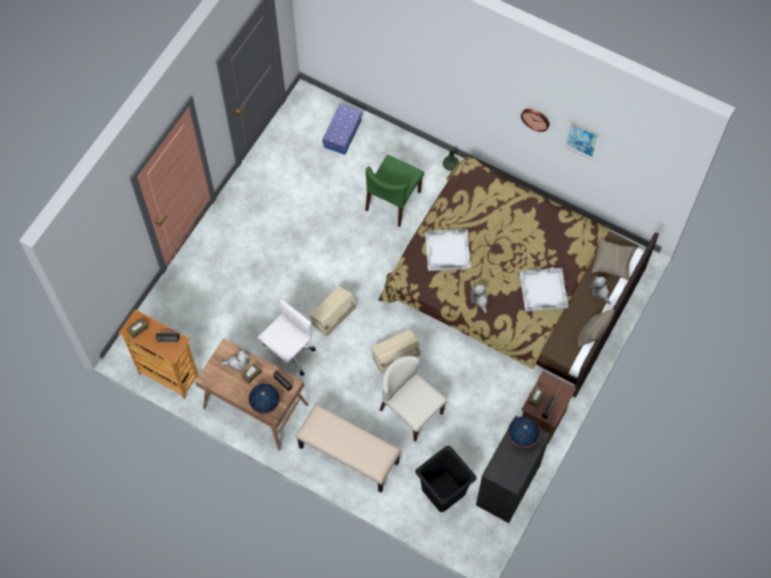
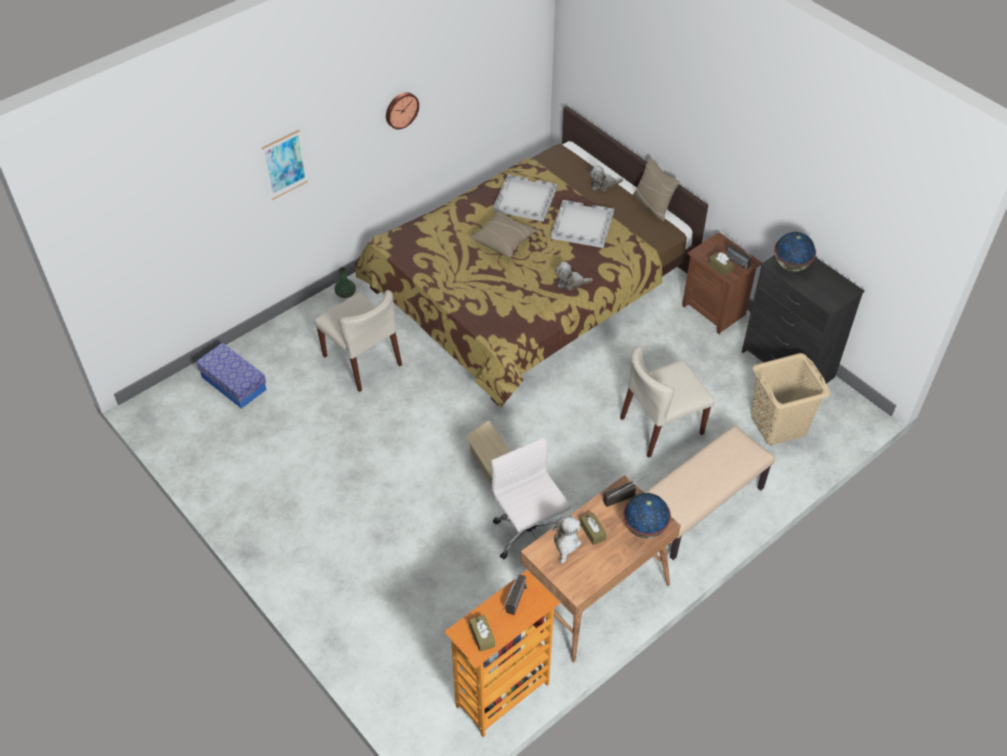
camera: 70 degrees left, 15 degrees down
green chair [365,155,424,227] -> beige chair [314,290,402,392]
beige storage box [371,329,420,374] -> none
black laundry basket [415,446,476,512] -> beige laundry basket [751,353,830,445]
white tray [425,229,471,271] -> white tray moved to [493,174,558,222]
picture [564,120,600,160] -> picture moved to [262,130,308,200]
beige pillow [592,238,637,280] -> beige pillow moved to [470,211,537,258]

